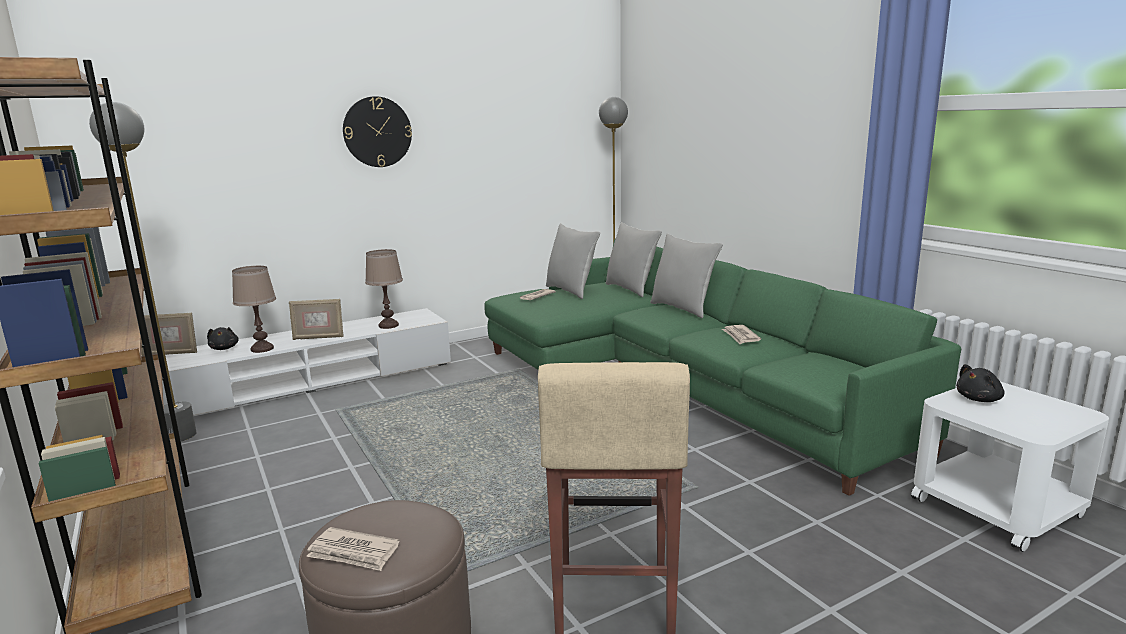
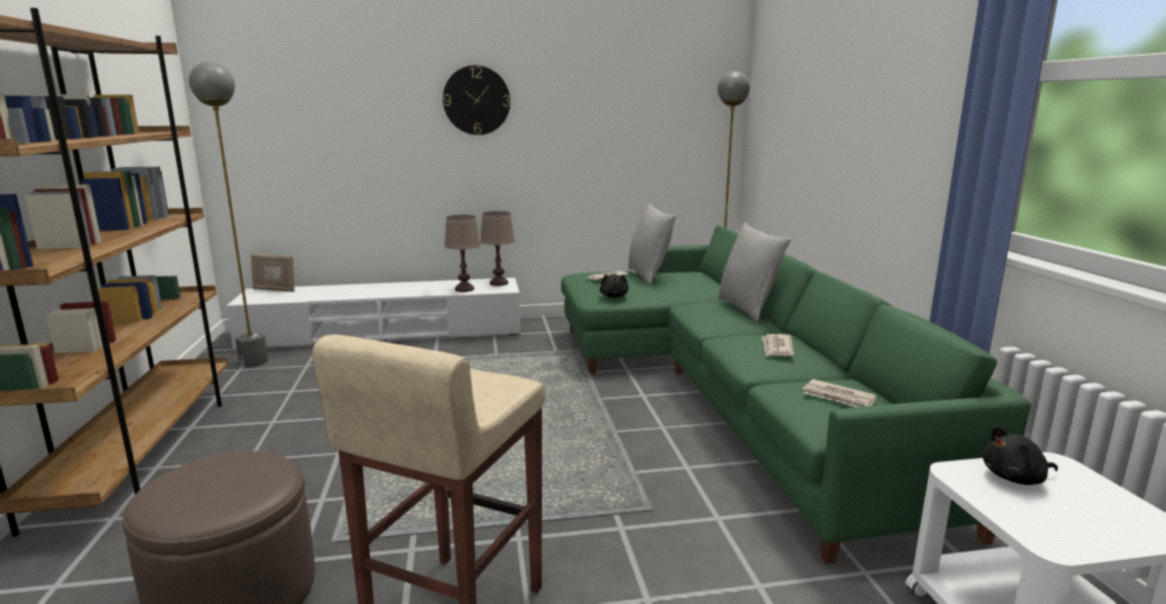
camera: 20 degrees right, 0 degrees up
black plush toy [207,327,238,350] -> black plush toy moved to [600,274,629,298]
brown table lamp [232,266,276,353] -> brown table lamp moved to [480,211,515,286]
picture frame [289,299,344,340] -> none
newspaper [306,527,399,571] -> newspaper moved to [803,379,876,407]
grey pillow [606,222,662,297] -> none

